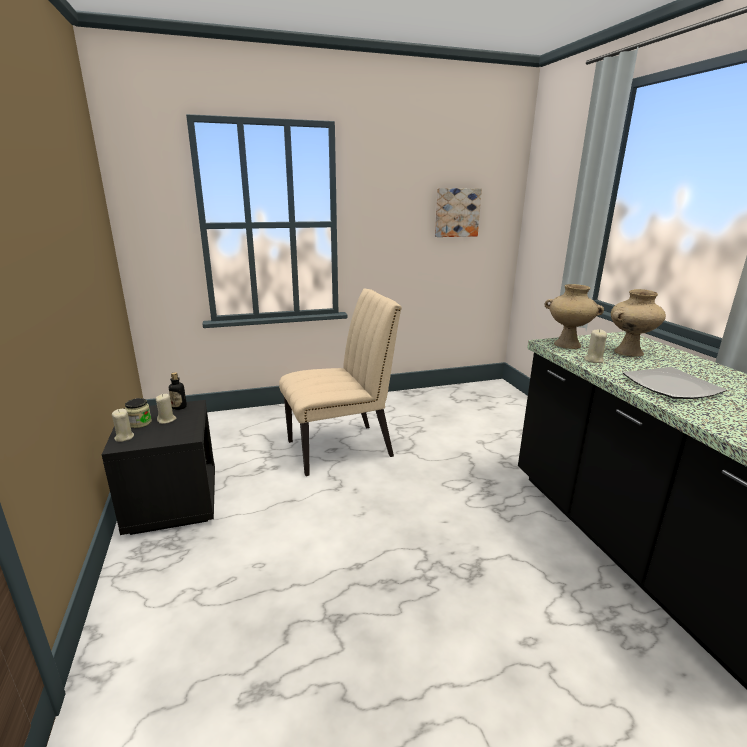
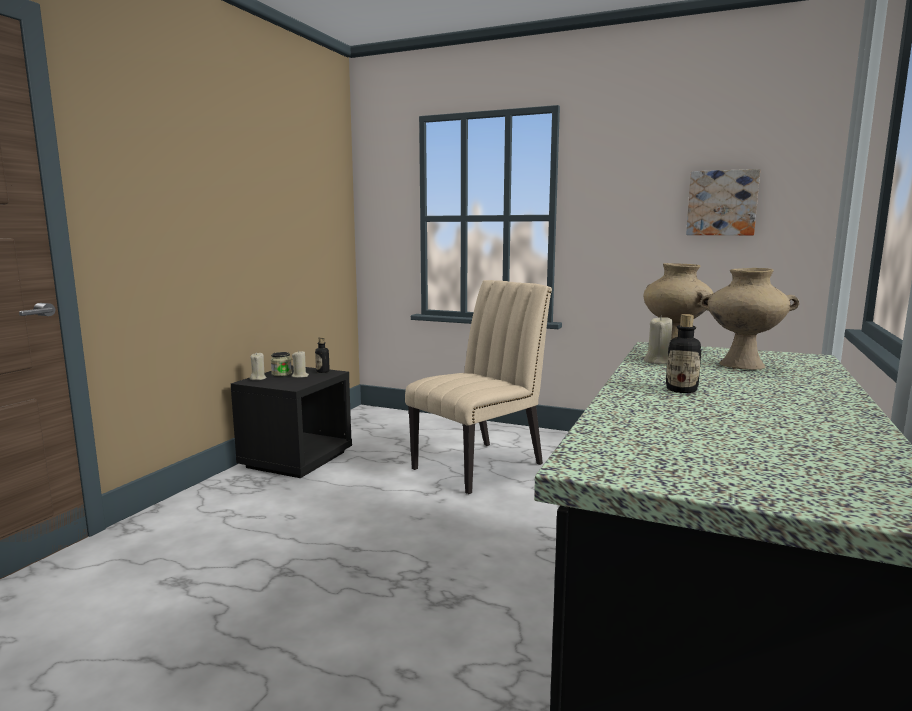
camera: 40 degrees right, 10 degrees down
beige chair [279,288,402,476] -> beige chair turned 60 degrees counterclockwise [405,280,552,494]
plate [623,367,727,399] -> bottle [666,314,702,393]

